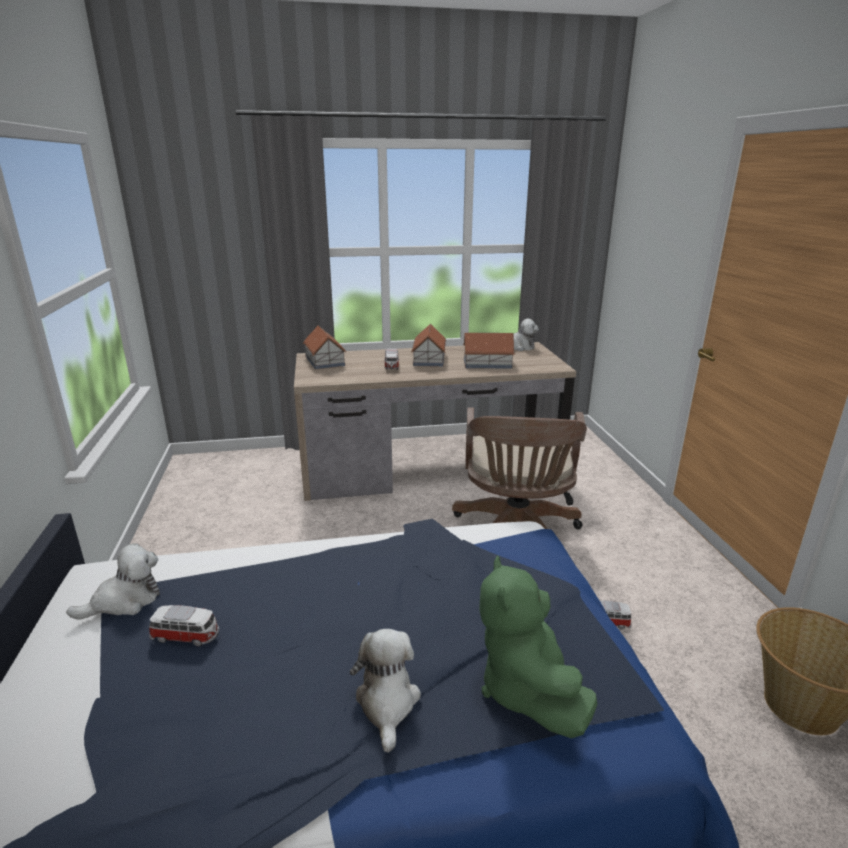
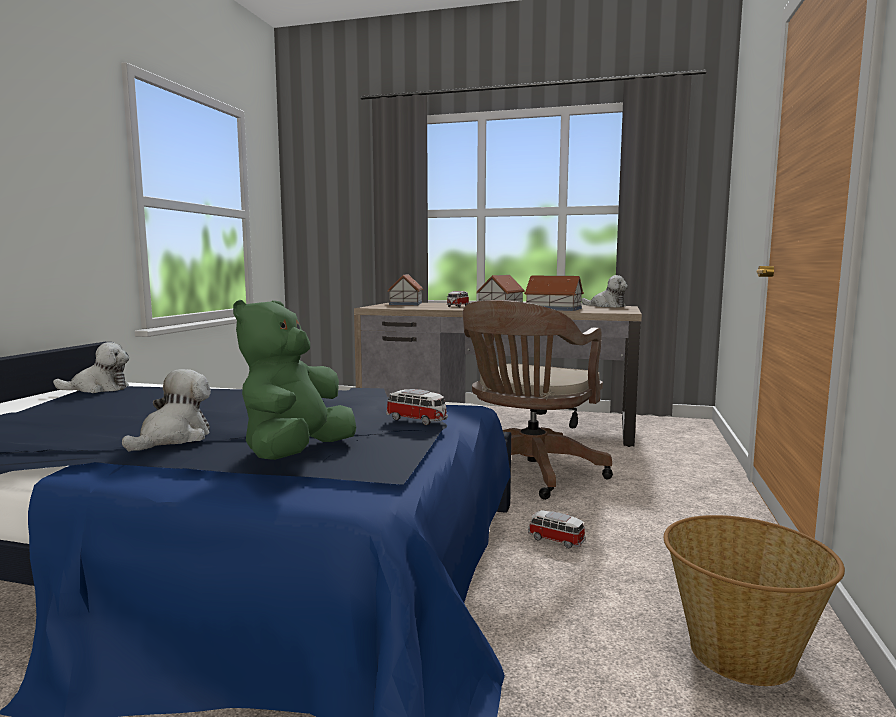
camera: 25 degrees right, 15 degrees down
toy car [149,605,219,647] -> toy car moved to [386,389,448,425]

